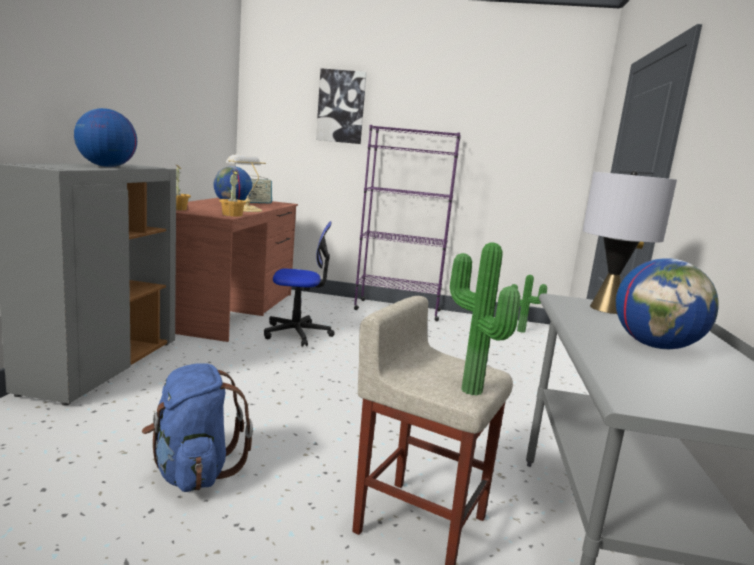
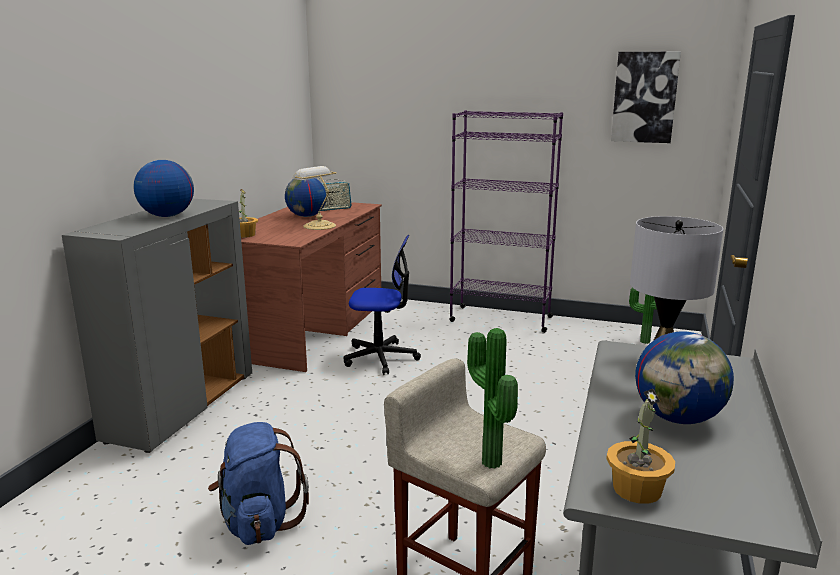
camera: 10 degrees right, 5 degrees up
potted plant [219,171,247,217] -> potted plant moved to [606,389,675,504]
picture [316,68,367,144] -> picture moved to [611,52,681,143]

